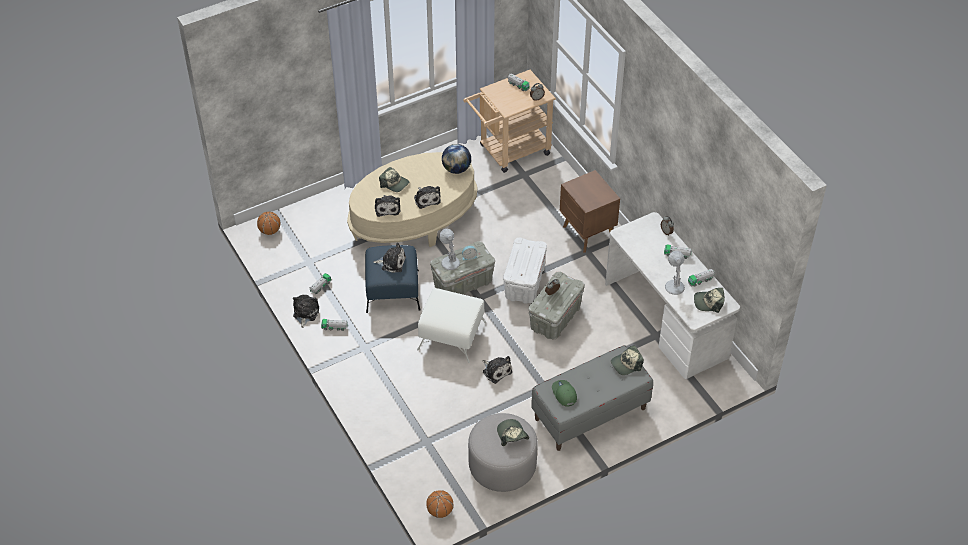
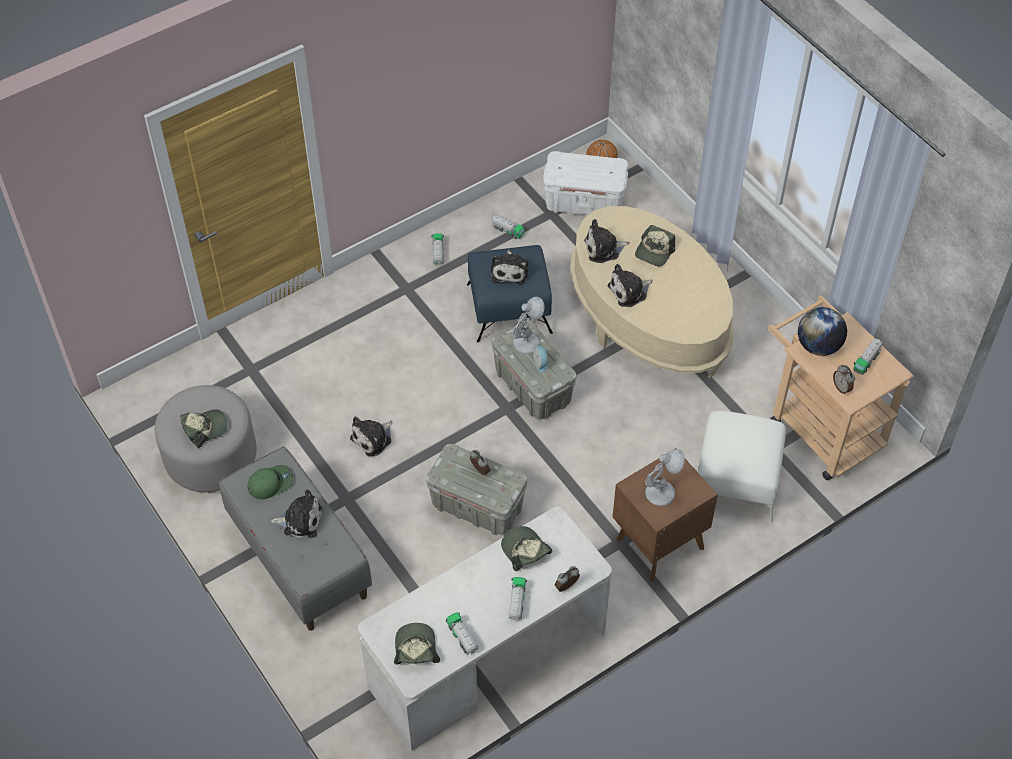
camera: 85 degrees right, 5 degrees up
plush toy [293,295,319,328] -> plush toy moved to [270,489,323,539]
white ottoman [417,288,486,363] -> white ottoman moved to [698,411,786,523]
basketball [426,490,453,518] -> none
globe [442,144,471,174] -> globe moved to [798,307,847,356]
white storage box [503,238,547,304] -> white storage box moved to [543,151,628,215]
cap [611,345,644,375] -> cap moved to [501,526,552,571]
white table lamp [665,251,685,295] -> white table lamp moved to [645,449,685,506]

